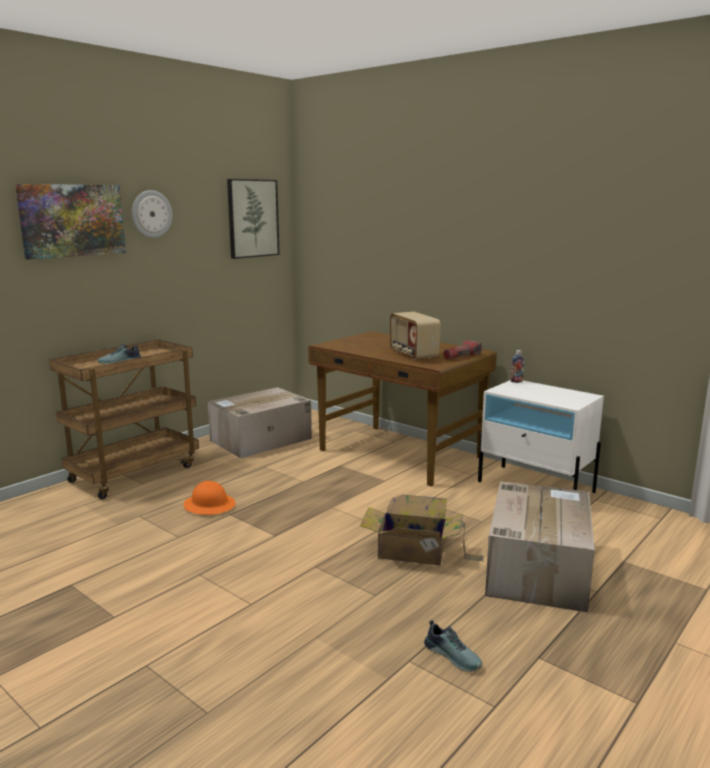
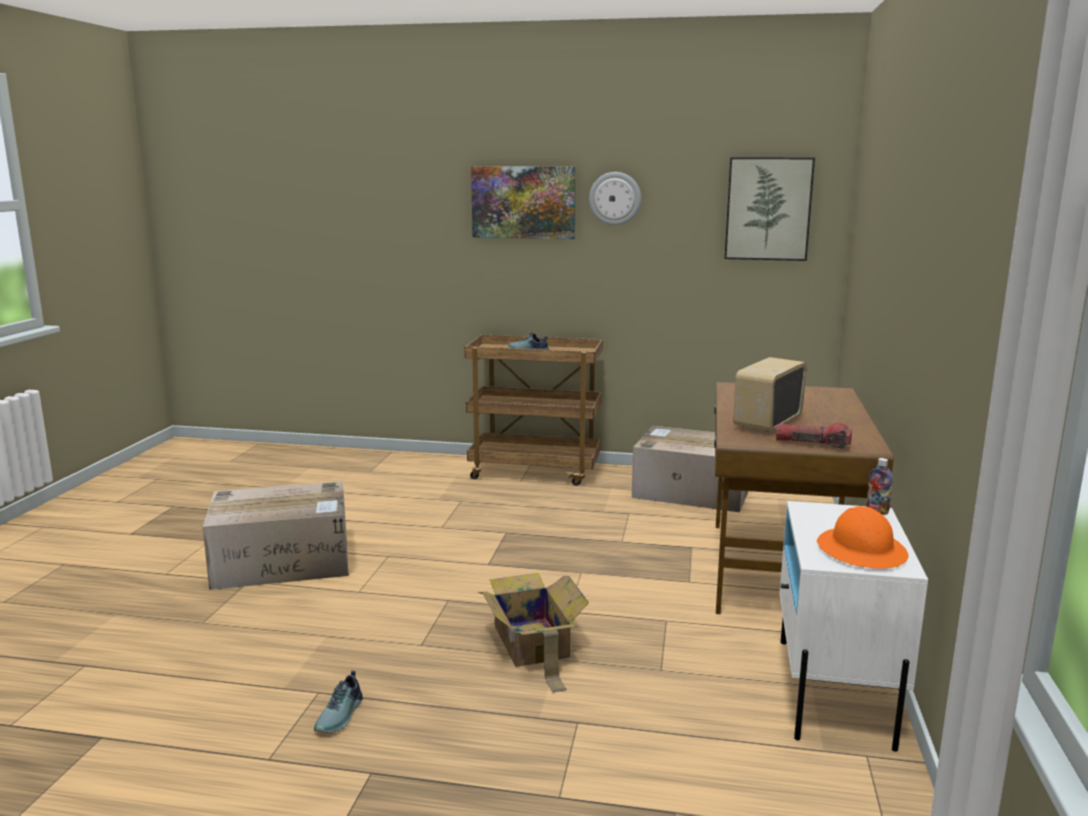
camera: 60 degrees right, 0 degrees up
orange hard hat [184,481,236,515] -> orange hard hat moved to [817,506,909,569]
cardboard box [485,481,595,613] -> cardboard box moved to [202,481,349,590]

